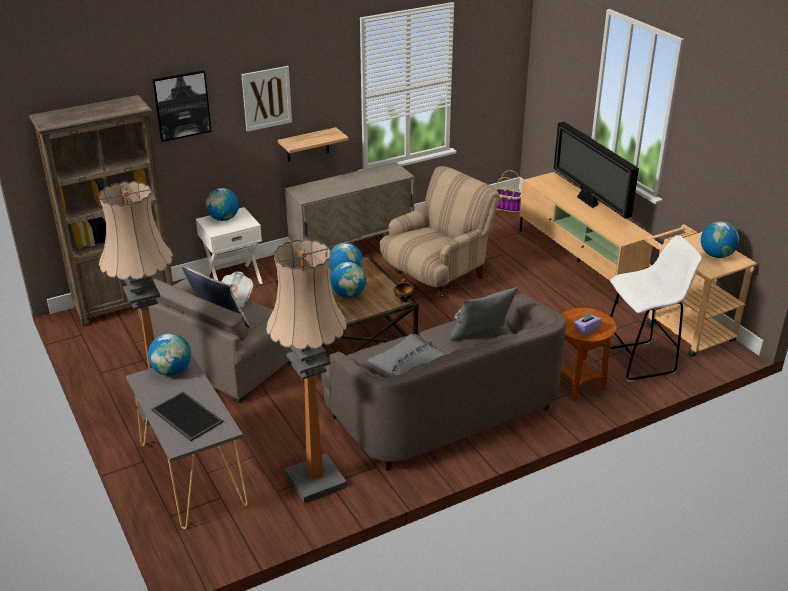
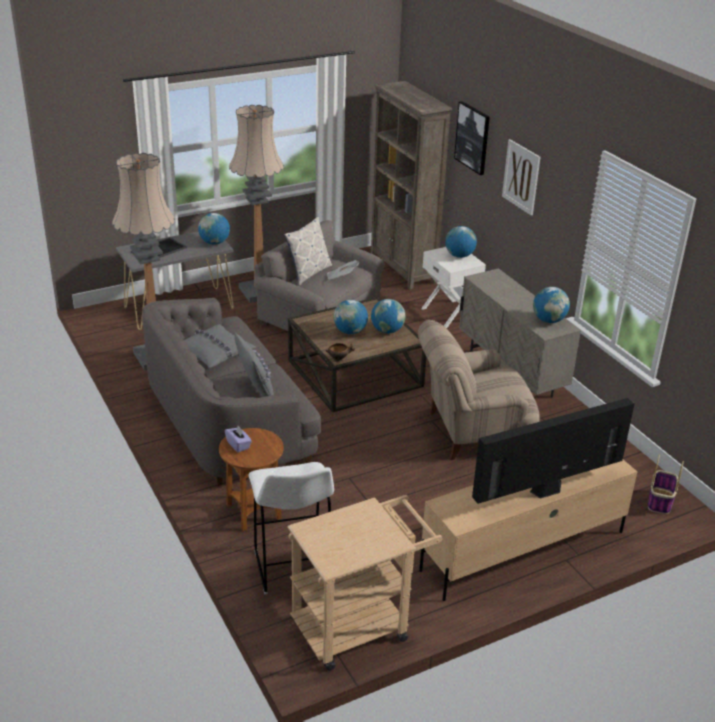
camera: 90 degrees right, 0 degrees up
shelf [278,127,349,162] -> none
beige armchair [380,166,500,298] -> beige armchair turned 120 degrees clockwise [418,320,540,460]
globe [701,221,739,258] -> globe moved to [533,287,570,323]

